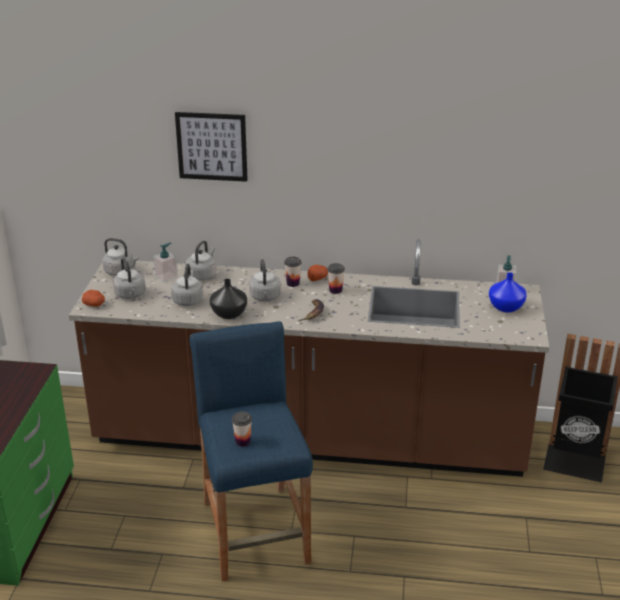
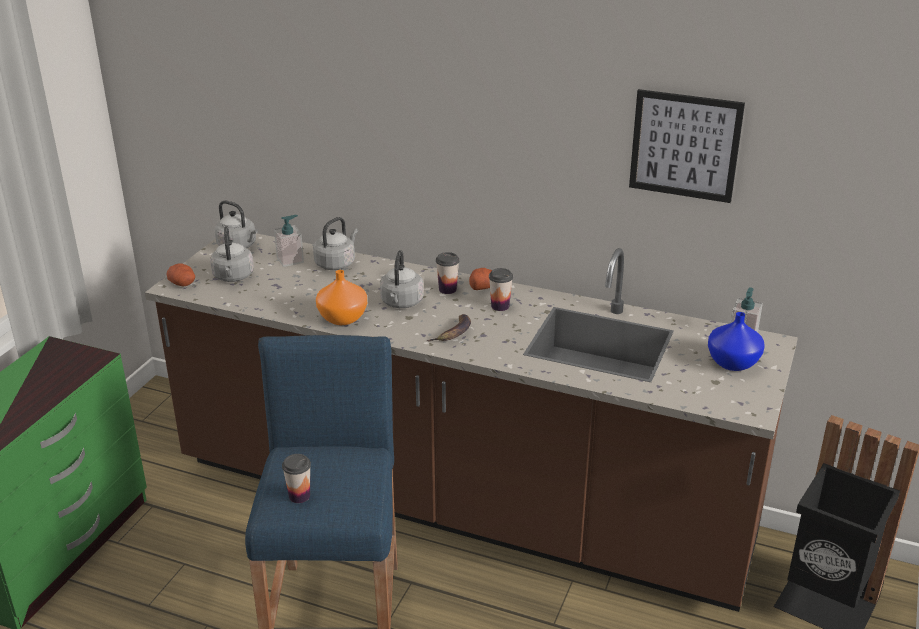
camera: 15 degrees right, 0 degrees up
grey kettle [171,264,204,306] -> none
picture [175,112,248,182] -> picture moved to [629,89,745,203]
black vase [210,279,247,319] -> orange vase [316,270,367,325]

